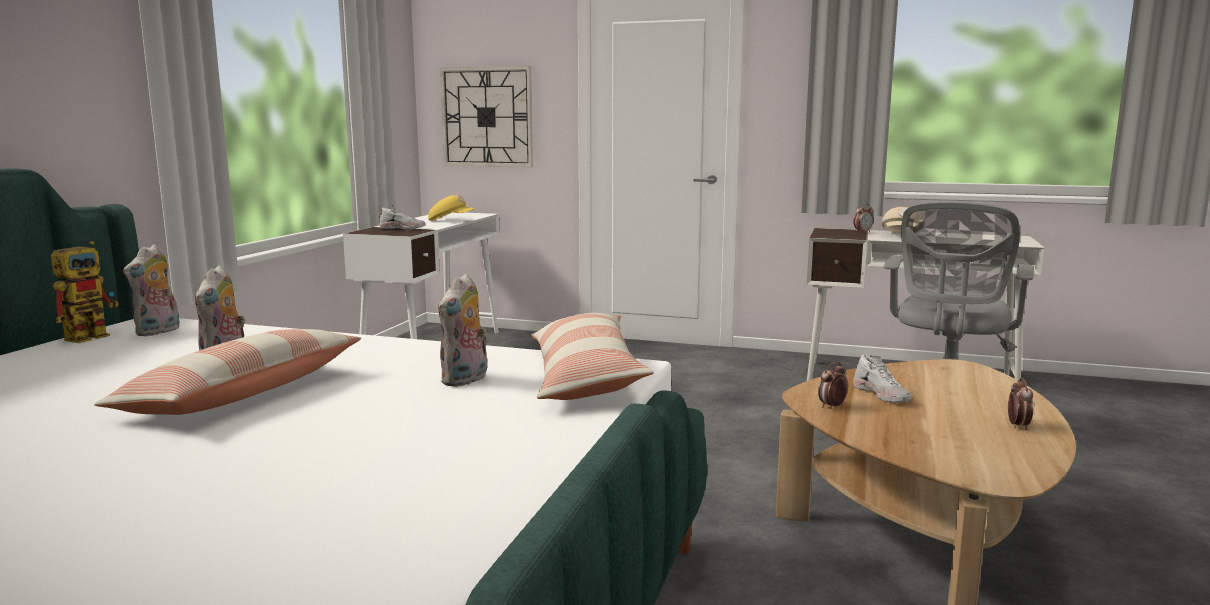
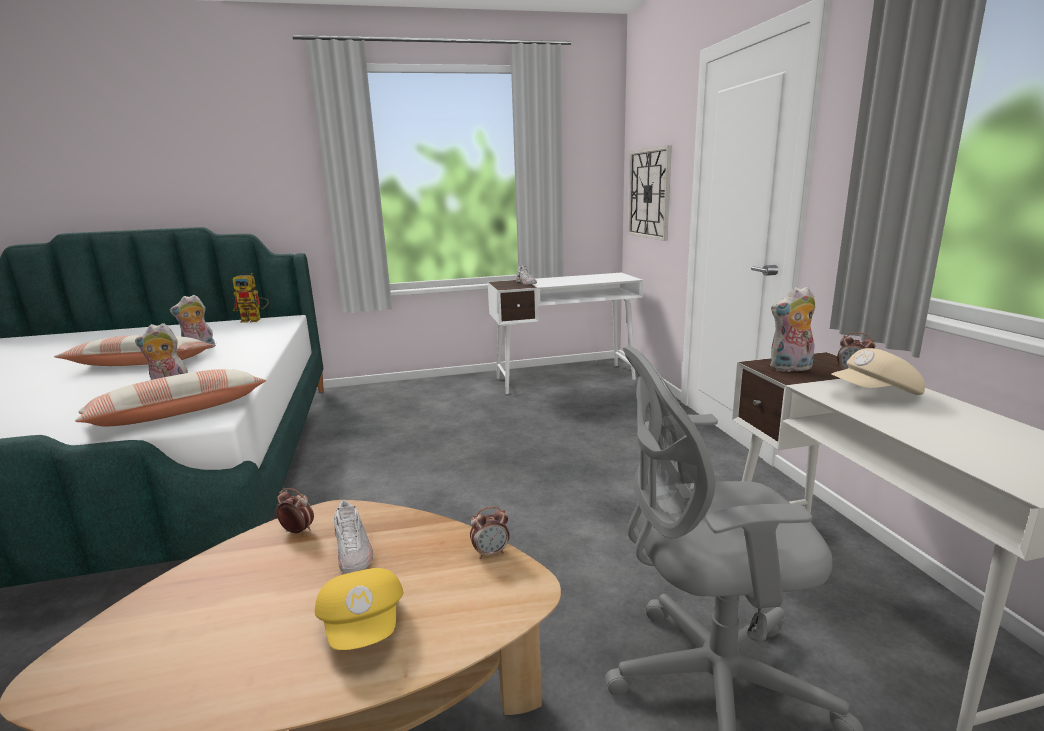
camera: 60 degrees right, 5 degrees up
plush toy [123,244,180,336] -> plush toy moved to [770,286,815,372]
yellow cap [428,195,475,221] -> yellow cap moved to [315,568,403,650]
white shoe [853,354,912,403] -> white shoe turned 60 degrees counterclockwise [334,500,373,574]
alarm clock [1008,378,1034,430] -> alarm clock moved to [470,507,510,559]

